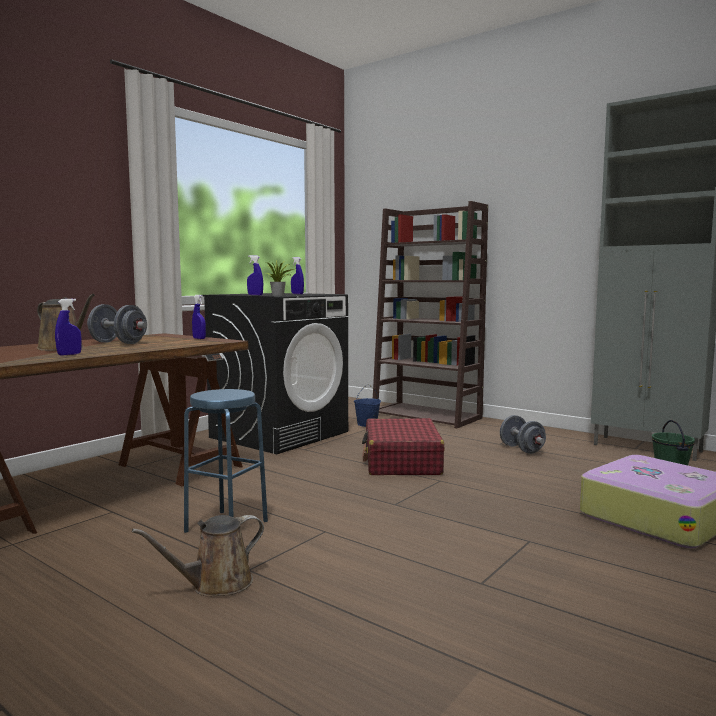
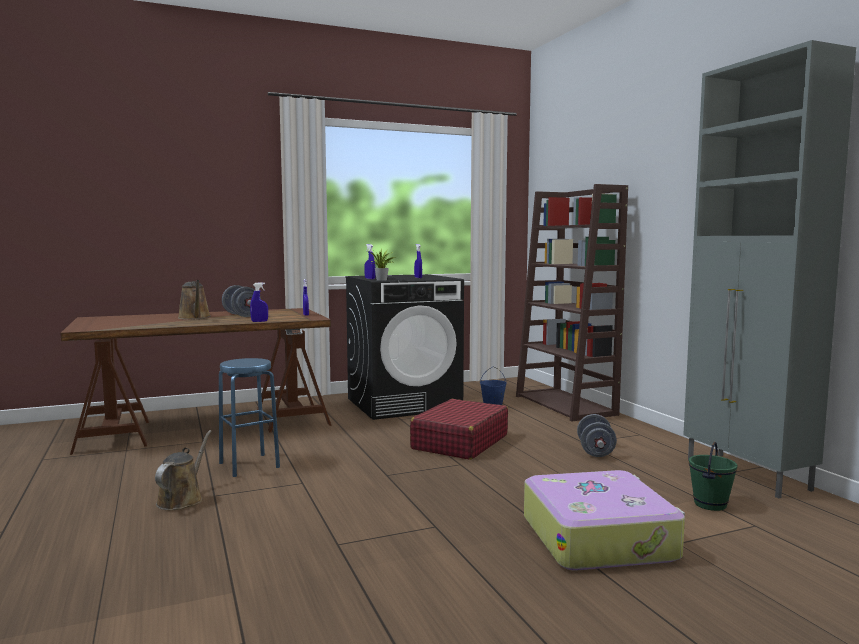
camera: 30 degrees right, 0 degrees up
blue spray bottle [55,299,82,356] -> blue spray bottle moved to [250,282,268,322]
brown watering can [132,515,264,596] -> brown watering can turned 105 degrees clockwise [155,430,212,510]

